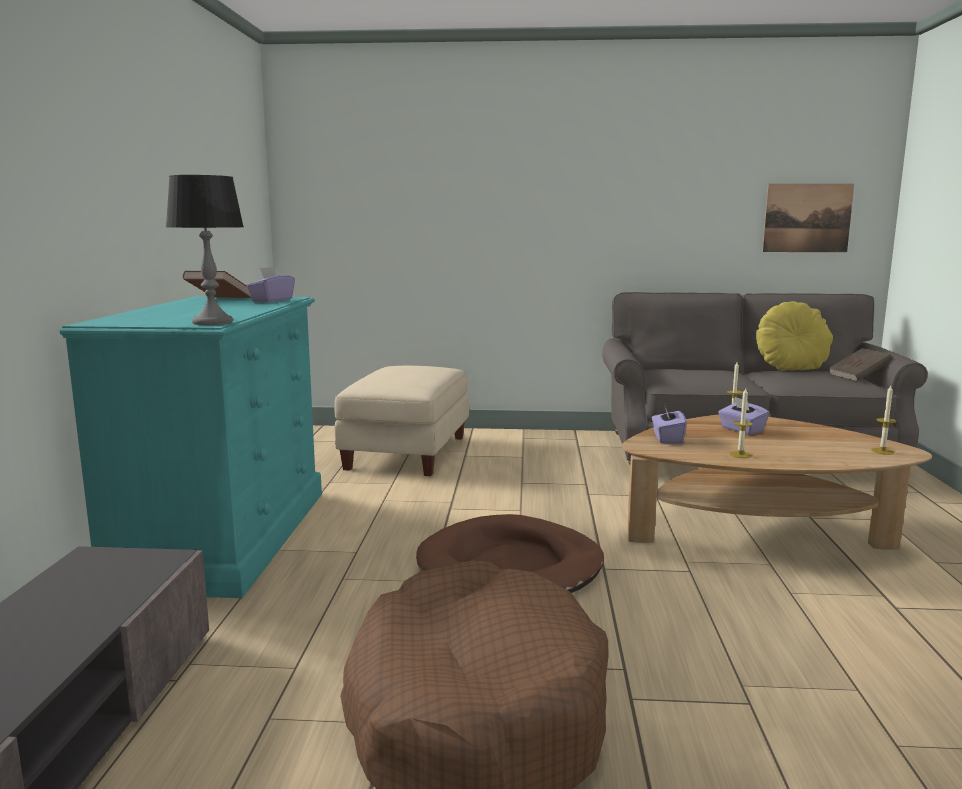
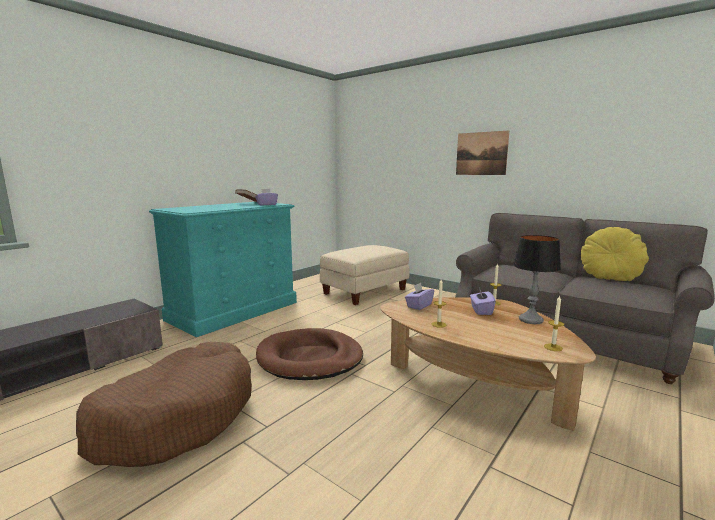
camera: 35 degrees right, 0 degrees up
table lamp [166,175,244,325] -> table lamp moved to [513,235,561,324]
picture [762,184,854,252] -> picture moved to [456,130,509,175]
brown book [828,348,892,381] -> none

